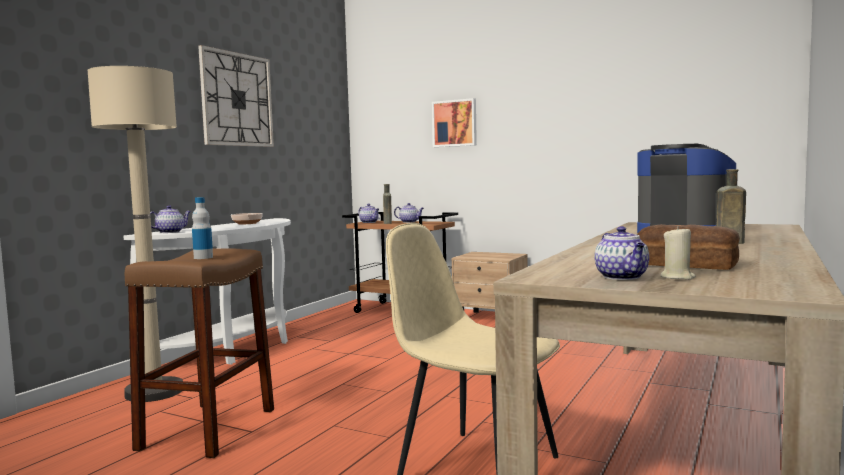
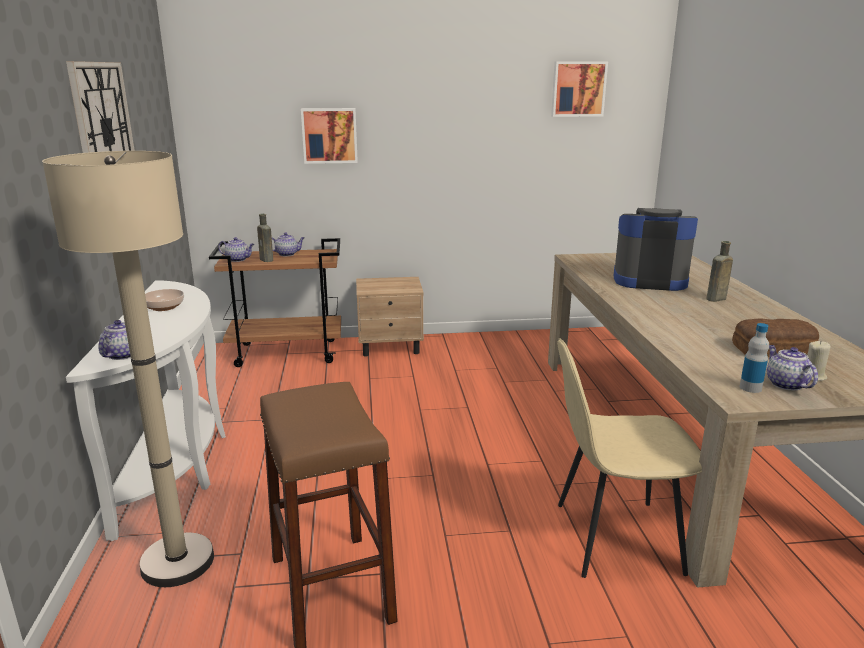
camera: 35 degrees left, 15 degrees up
bottle [192,197,213,259] -> bottle moved to [740,323,769,393]
teapot [594,226,649,280] -> teapot turned 150 degrees counterclockwise [767,345,818,390]
none -> picture [551,61,608,117]

